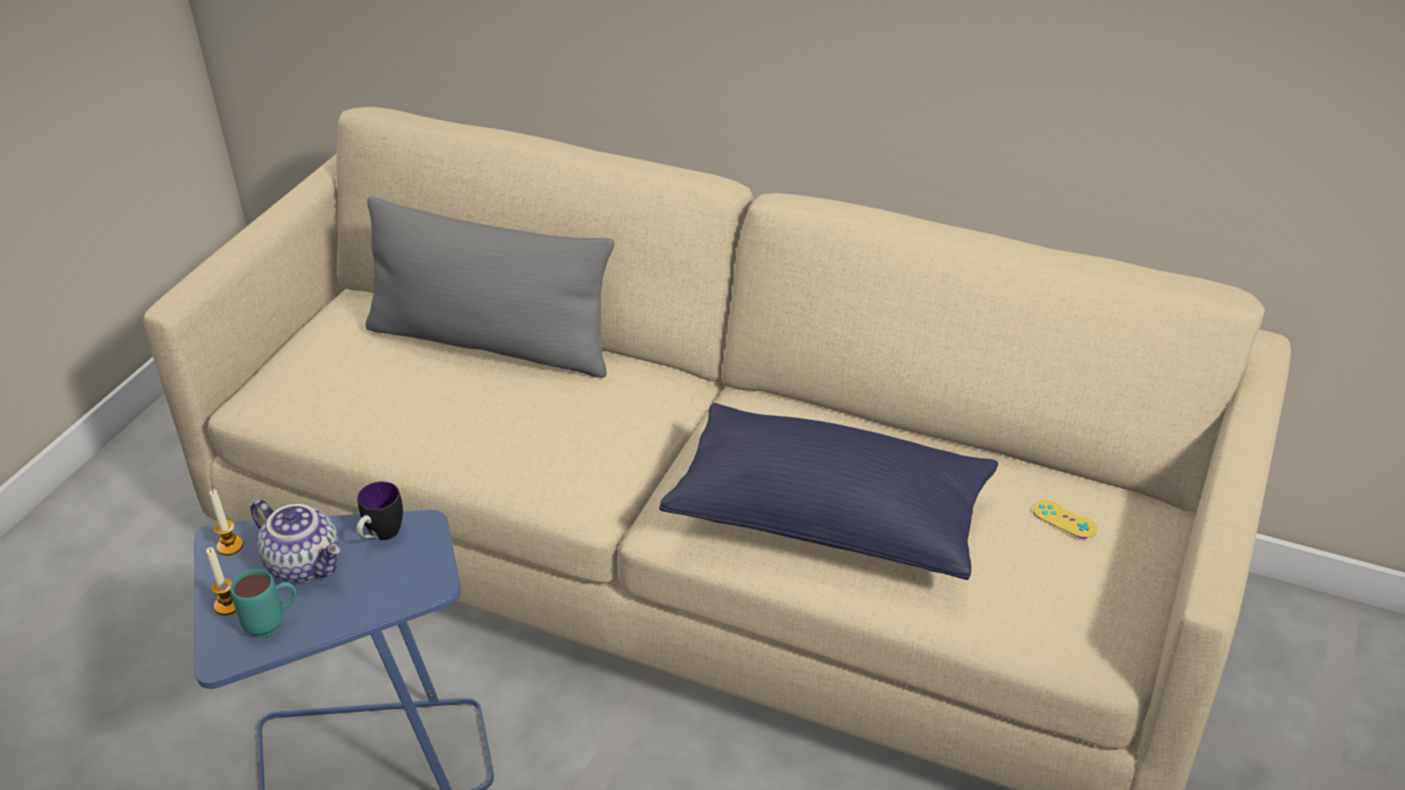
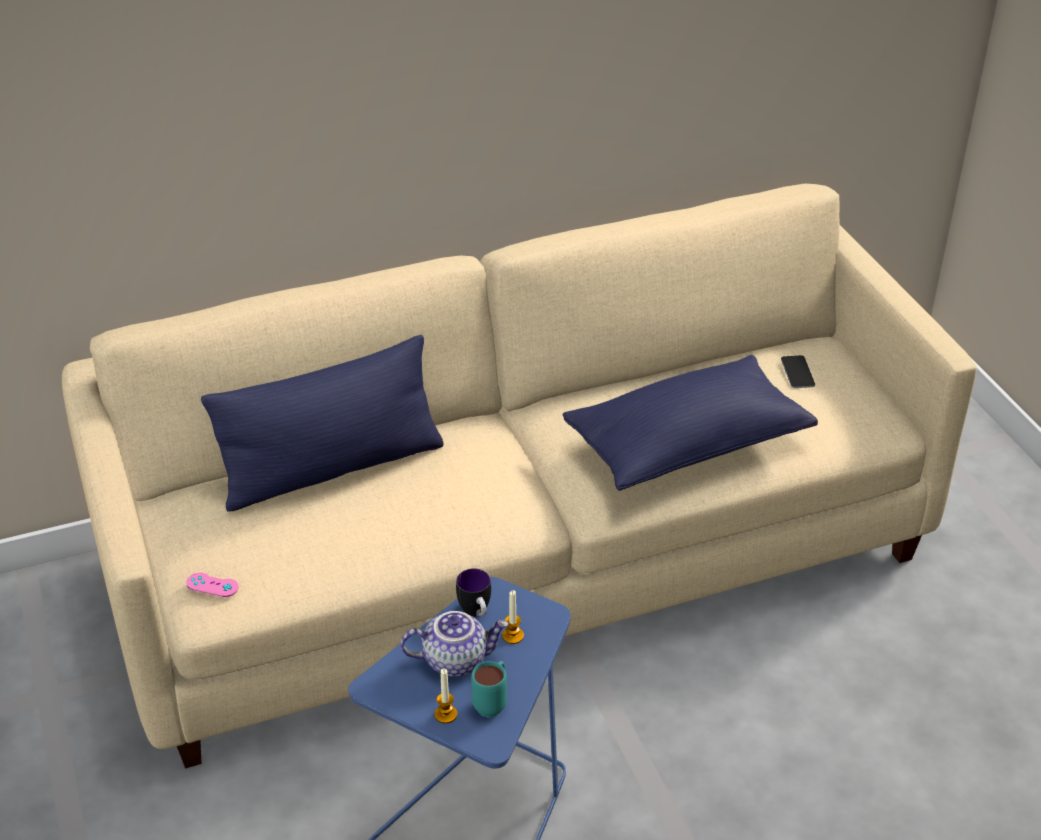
camera: 45 degrees left, 0 degrees up
candle [209,489,244,555] -> candle moved to [502,590,524,644]
grey pillow [366,196,614,378] -> blue pillow [201,335,444,512]
yellow game controller [1033,500,1097,538] -> phone [781,355,815,388]
none -> pink game controller [186,573,239,597]

